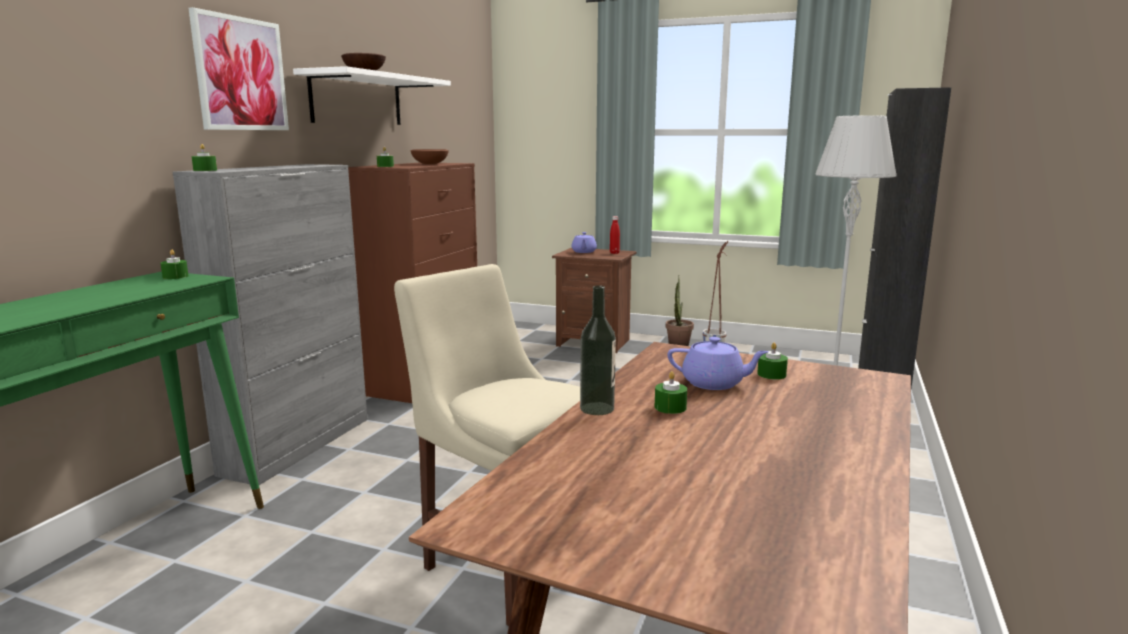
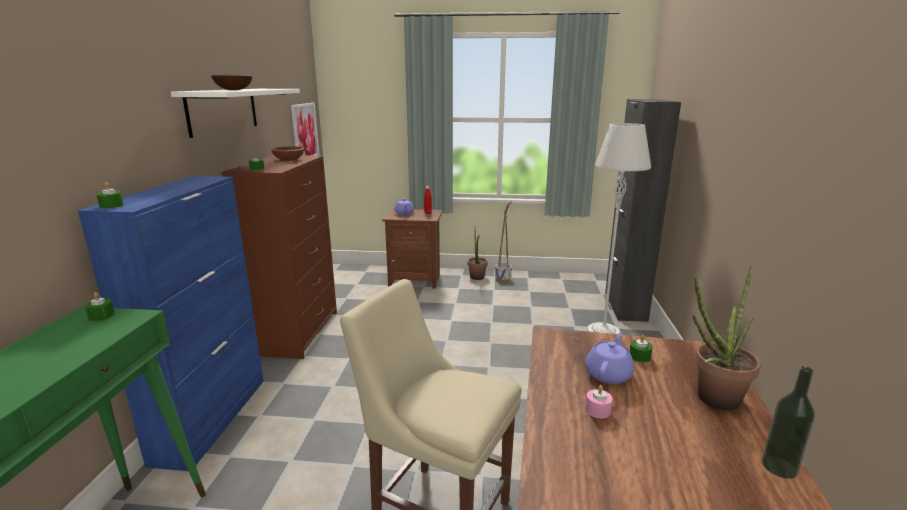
camera: 15 degrees left, 5 degrees up
grey cabinet [173,164,368,485] -> blue cabinet [78,176,264,471]
picture [188,7,289,130] -> picture moved to [291,103,319,156]
bottle [580,285,616,415] -> bottle moved to [762,366,815,479]
green candle [655,371,687,414] -> pink candle [585,385,613,418]
purple teapot [668,337,769,390] -> purple teapot turned 60 degrees counterclockwise [585,333,634,384]
none -> potted plant [693,262,761,411]

